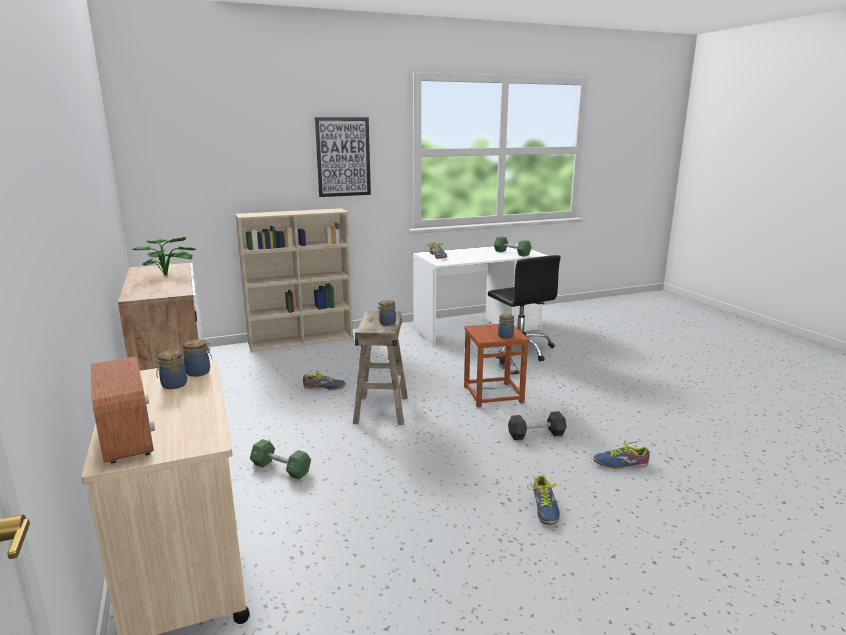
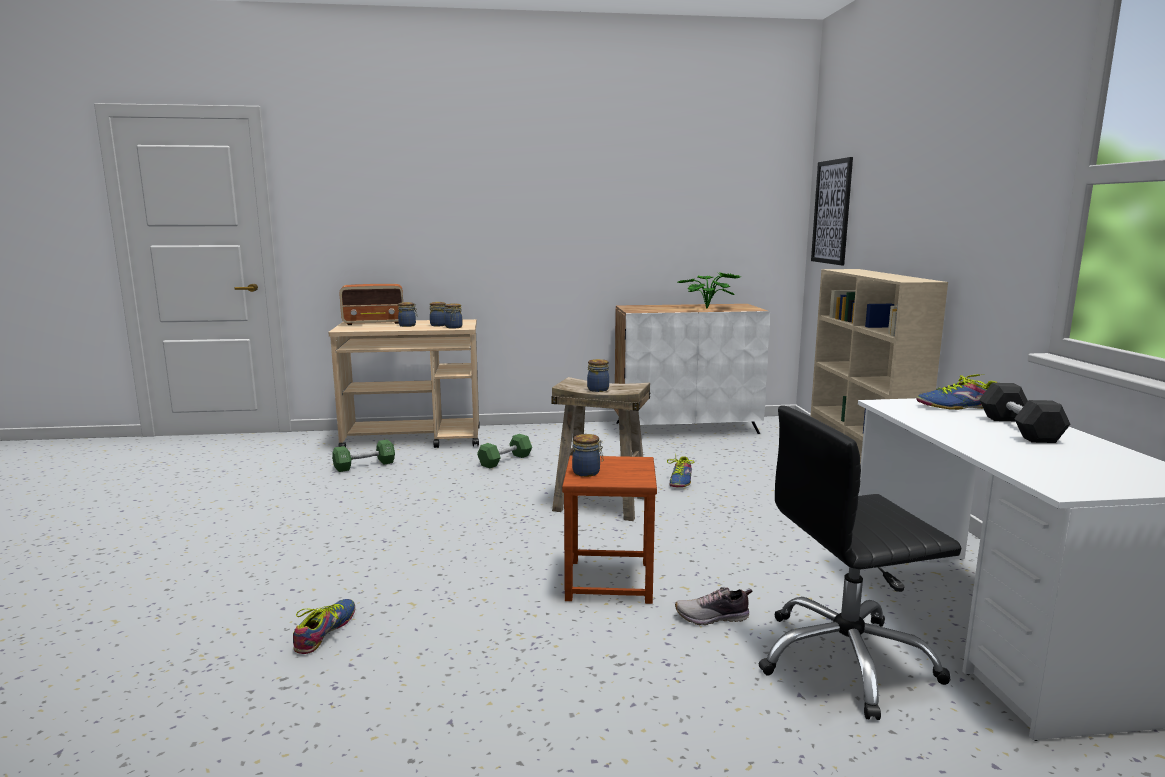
camera: 105 degrees right, 5 degrees down
picture [315,117,371,197] -> picture moved to [811,157,853,265]
green dumbbell [494,236,532,256] -> green dumbbell moved to [332,439,395,472]
black dumbbell [508,411,566,440] -> black dumbbell moved to [979,383,1071,443]
shoe [527,475,560,525] -> none
none -> jar [398,302,417,327]

